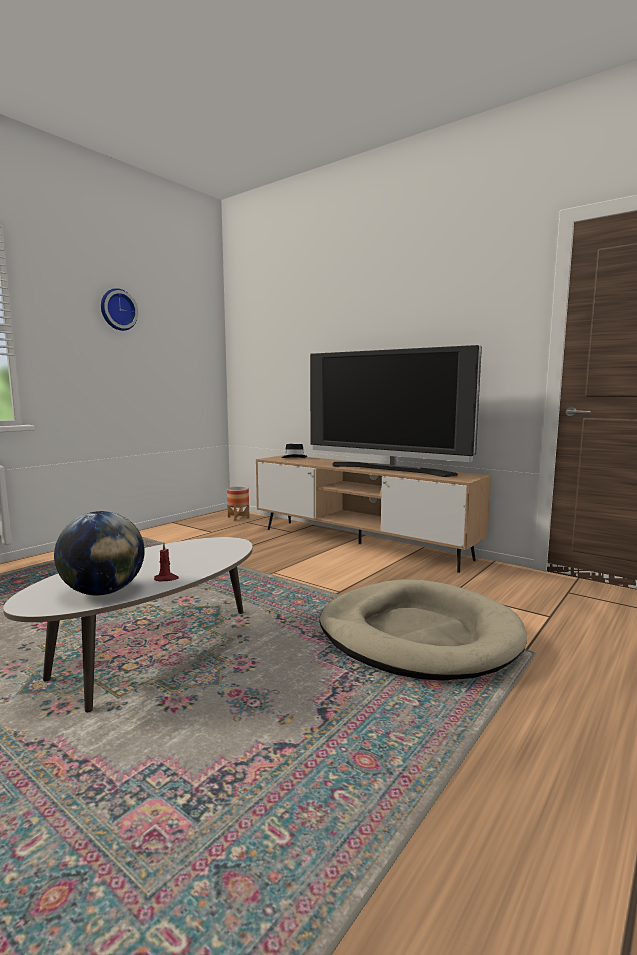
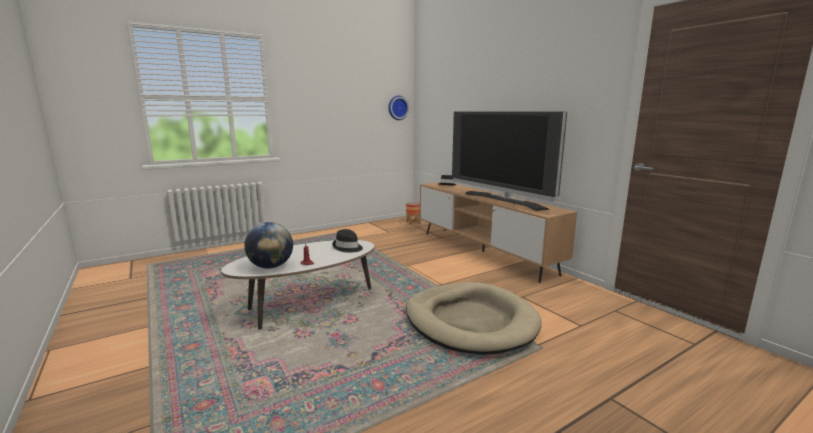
camera: 20 degrees right, 5 degrees up
wall clock [101,288,138,331] -> wall clock moved to [388,96,409,120]
none -> black hat [332,229,363,253]

